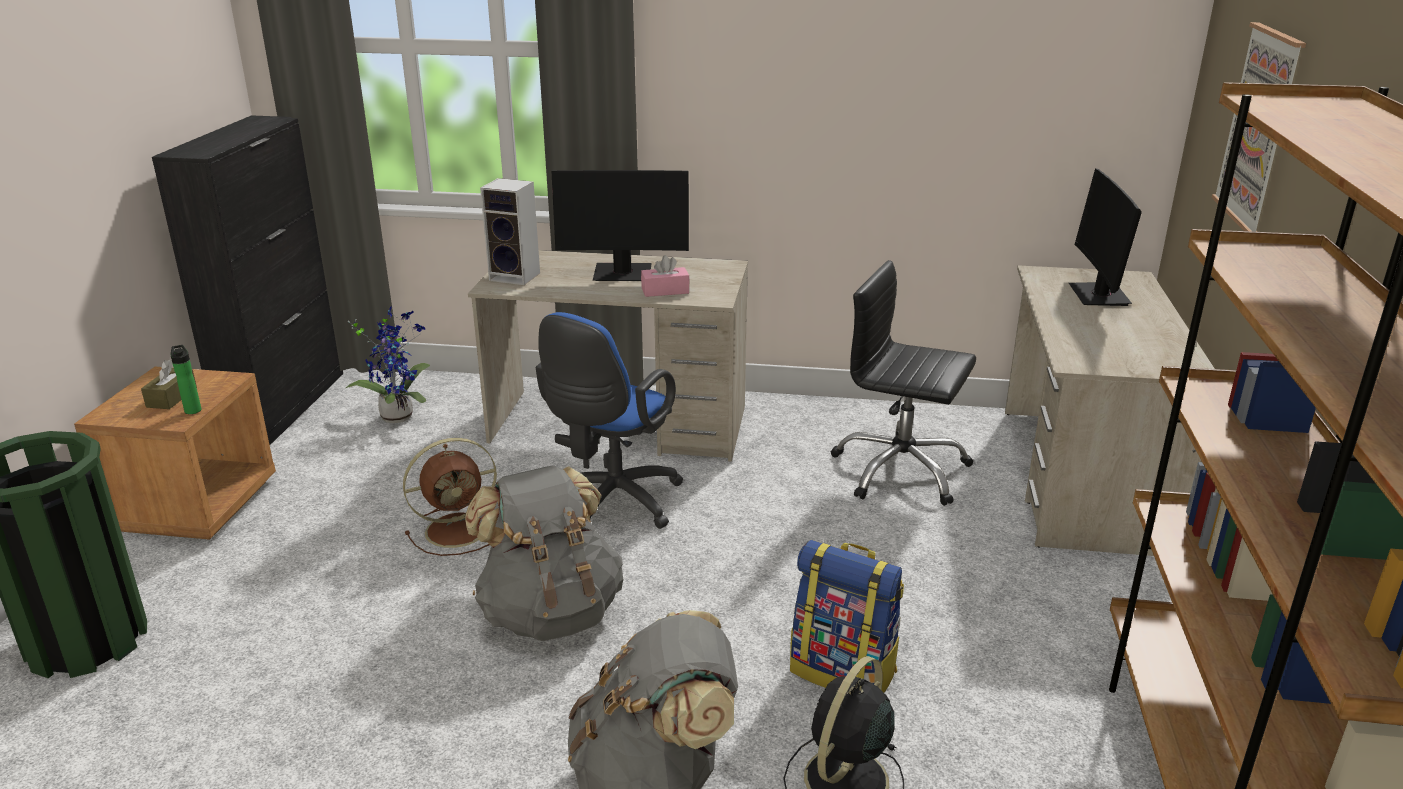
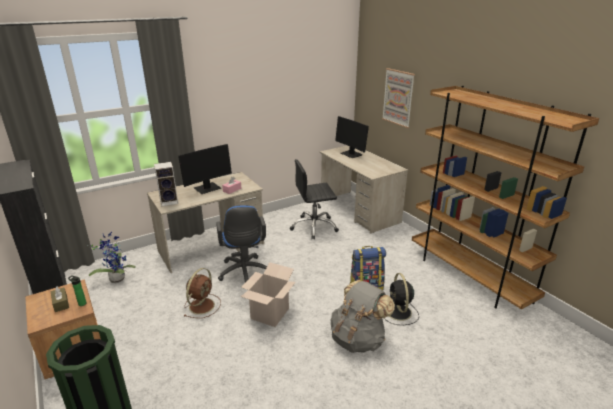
camera: 40 degrees left, 0 degrees up
grey backpack [465,466,623,641] -> cardboard box [240,262,296,327]

